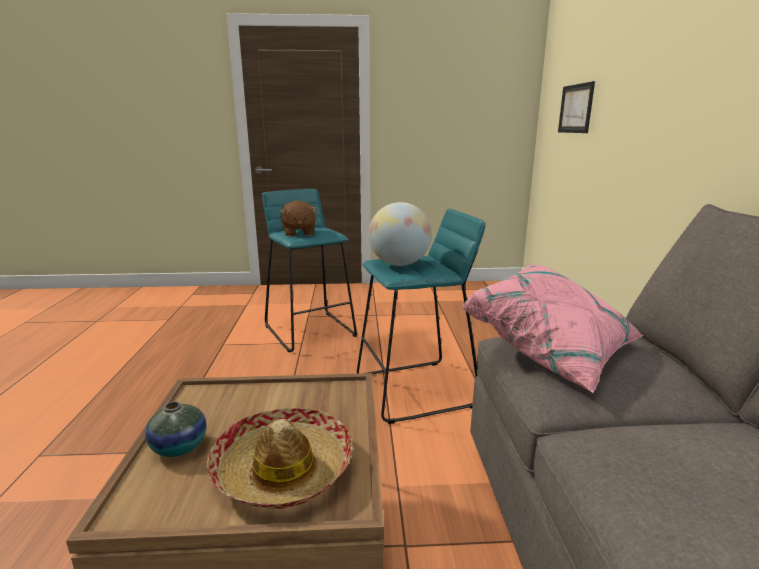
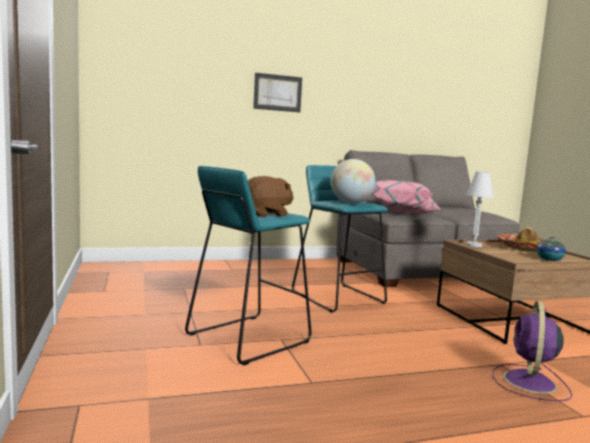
camera: 105 degrees left, 10 degrees down
picture [558,81,595,133] -> picture moved to [253,73,302,112]
none -> white table lamp [466,171,494,247]
none -> purple fan [493,301,572,401]

